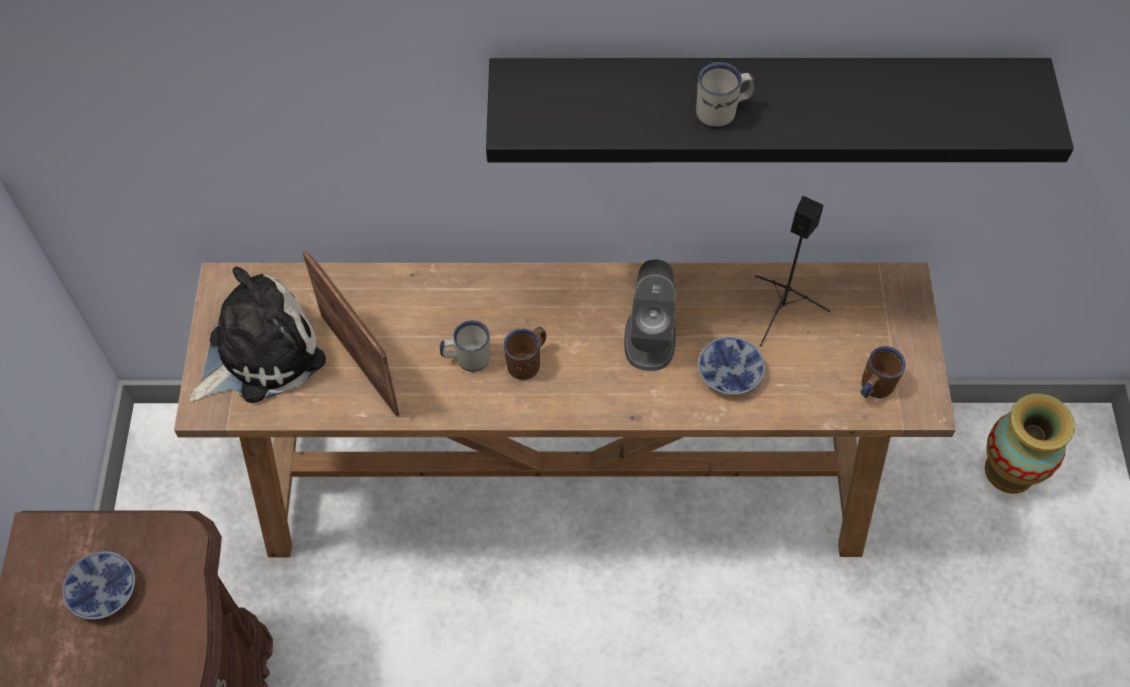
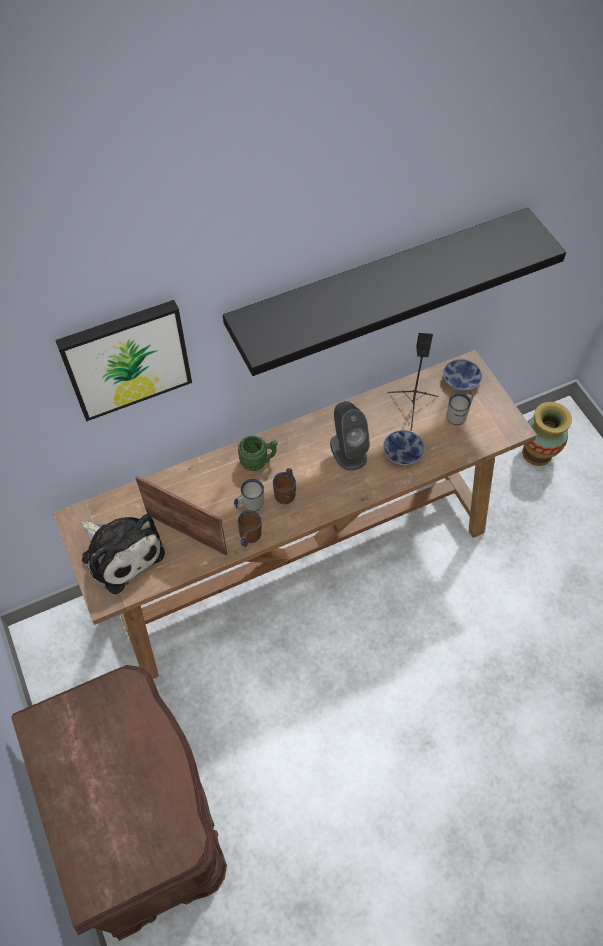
camera: 25 degrees left, 0 degrees up
bowl [63,551,135,619] -> bowl moved to [443,359,482,391]
plush toy [190,266,326,403] -> plush toy turned 105 degrees clockwise [82,514,165,594]
white mug [696,62,756,128] -> white mug moved to [446,393,473,425]
brown mug [861,346,906,398] -> brown mug moved to [238,510,261,547]
none -> picture [55,300,192,421]
none -> green mug [238,435,278,471]

